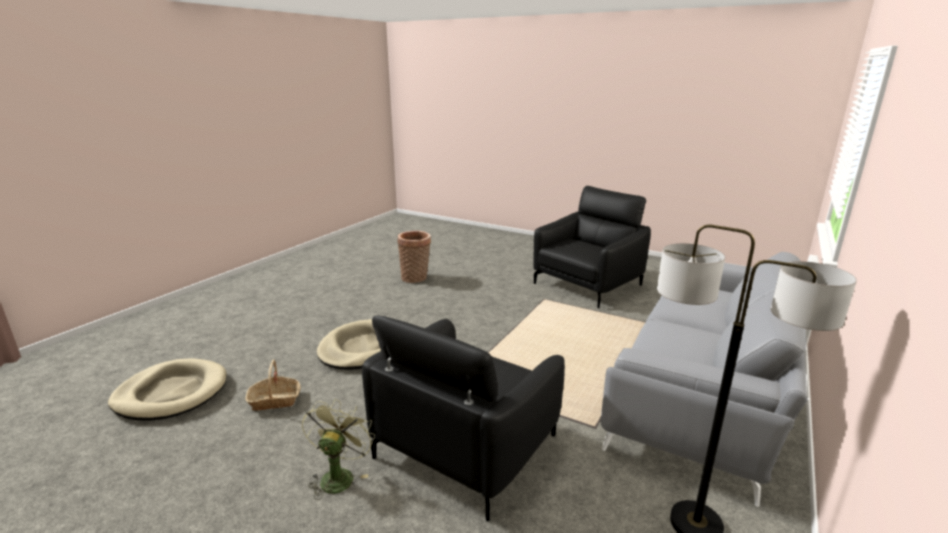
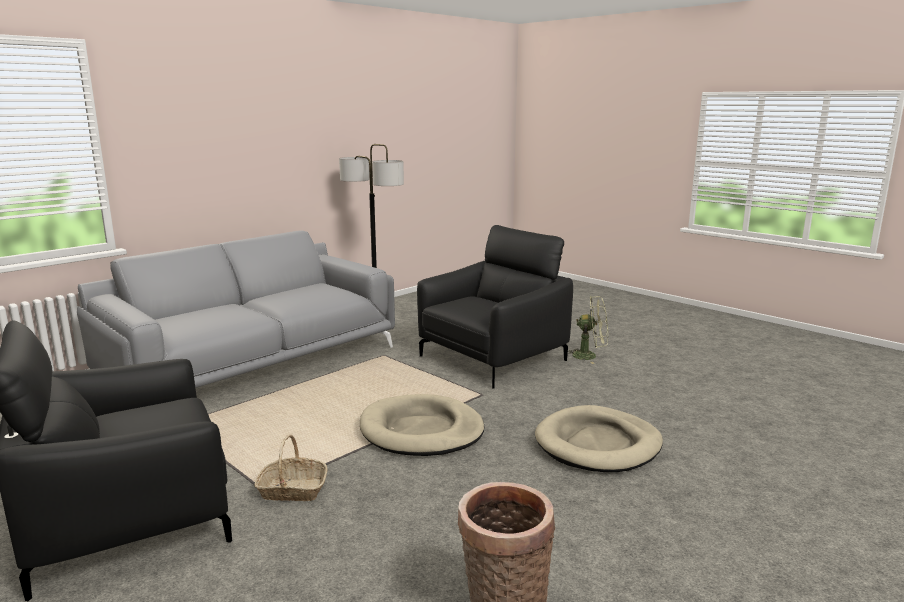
camera: 165 degrees left, 5 degrees down
beige dog bed [108,358,227,421] -> beige dog bed moved to [360,394,484,456]
basket [246,360,300,411] -> basket moved to [254,435,328,501]
green fan [302,399,375,500] -> green fan turned 105 degrees counterclockwise [568,296,608,364]

